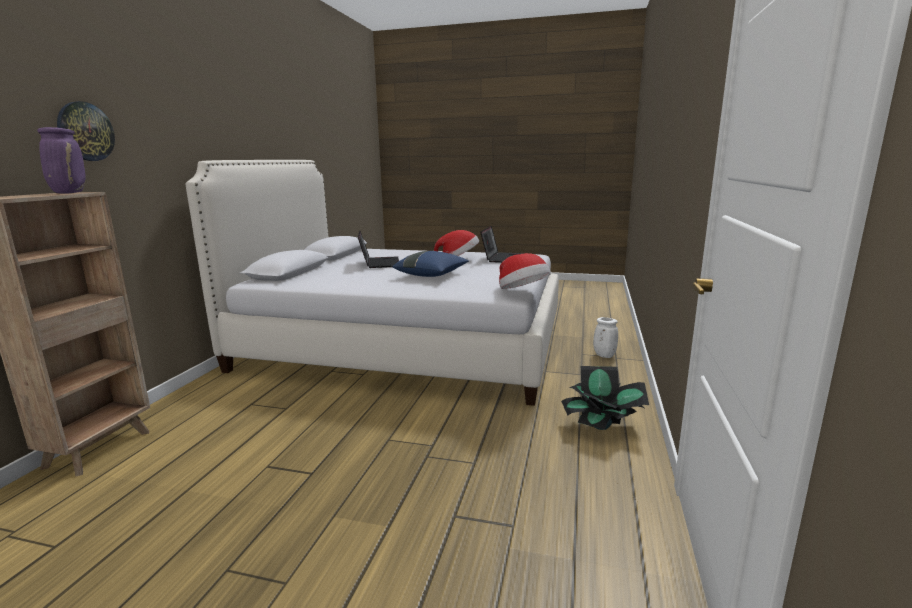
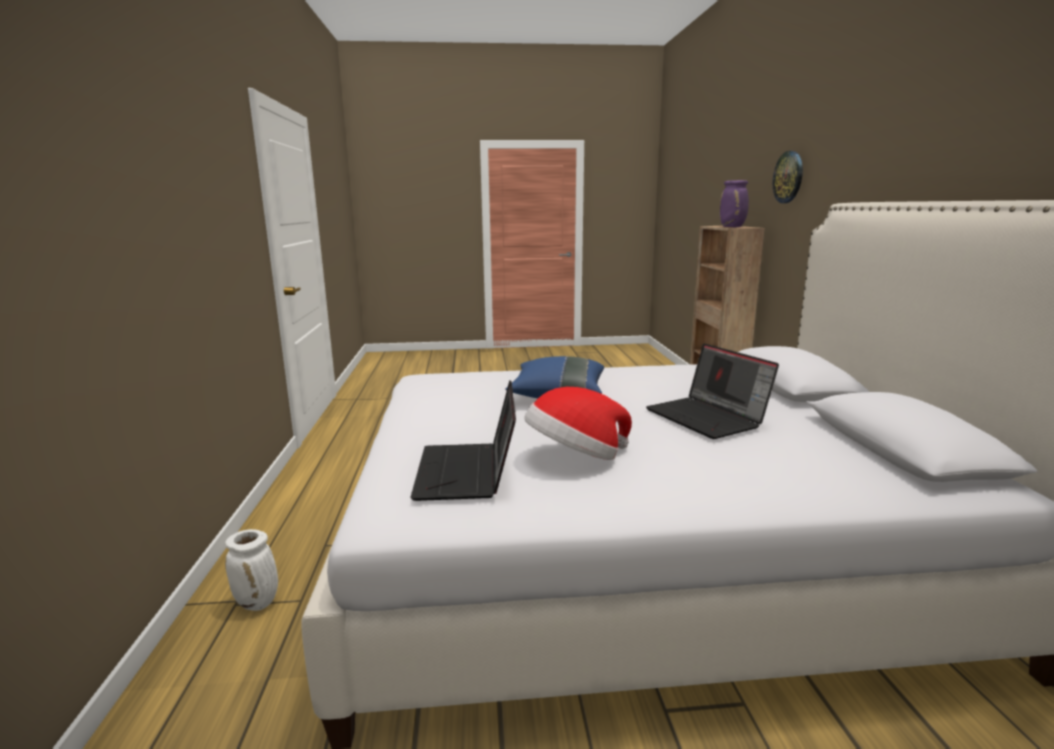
camera: 160 degrees right, 0 degrees up
hat [499,253,551,289] -> none
potted plant [561,366,649,430] -> none

